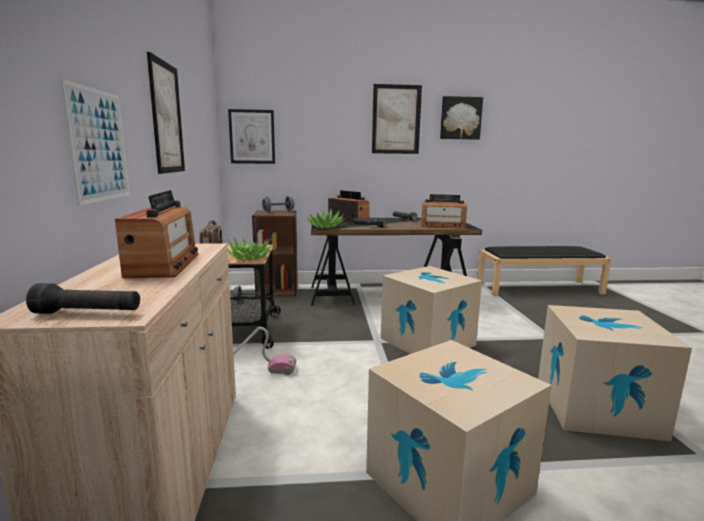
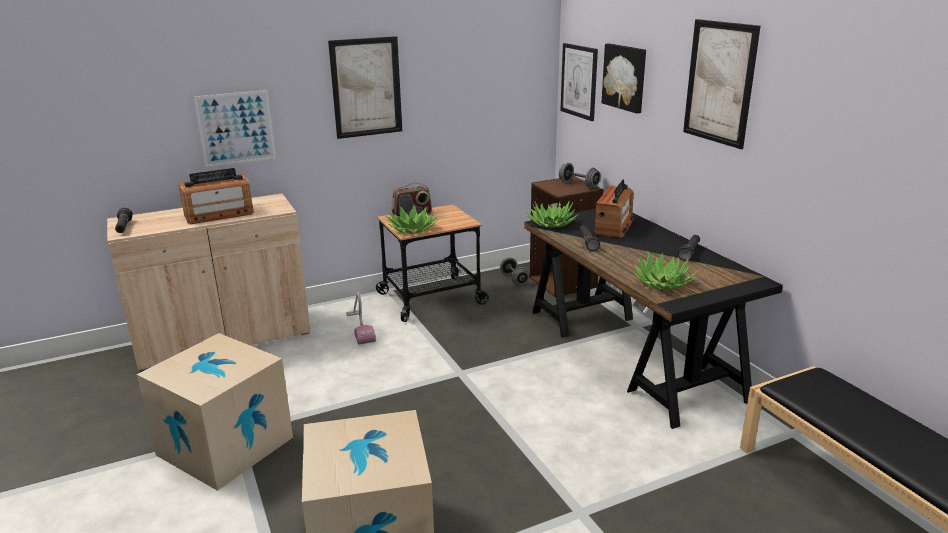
camera: 70 degrees right, 10 degrees up
cardboard box [381,266,482,354] -> none
radio [421,194,467,229] -> potted plant [631,251,697,290]
picture [440,96,483,140] -> picture moved to [601,43,646,113]

